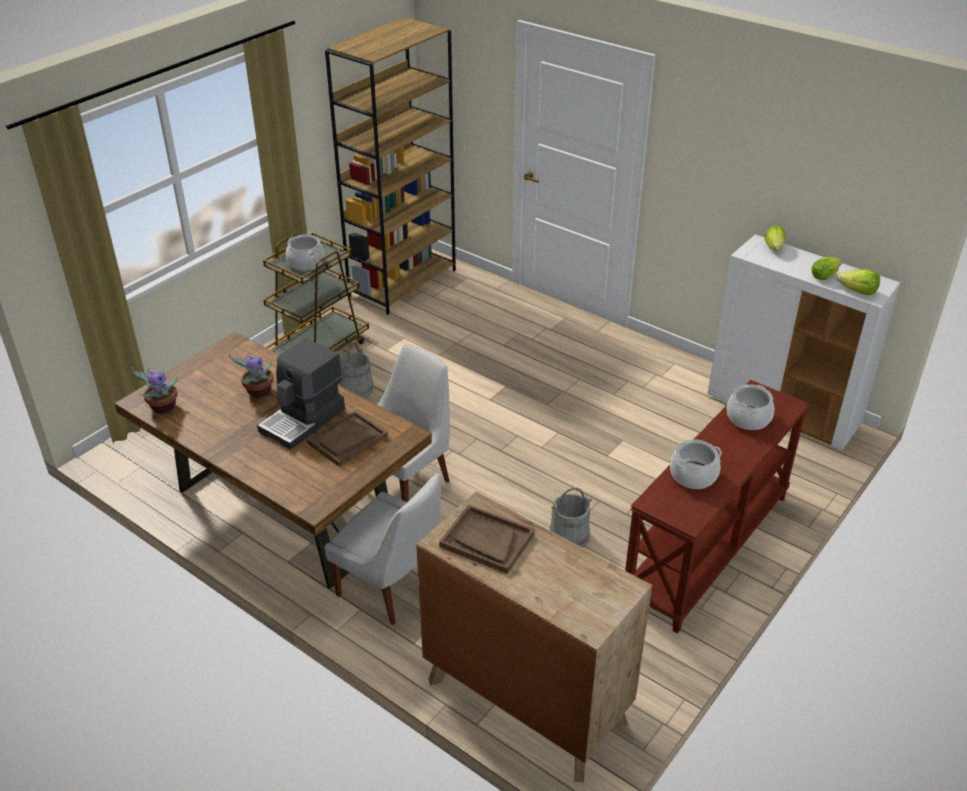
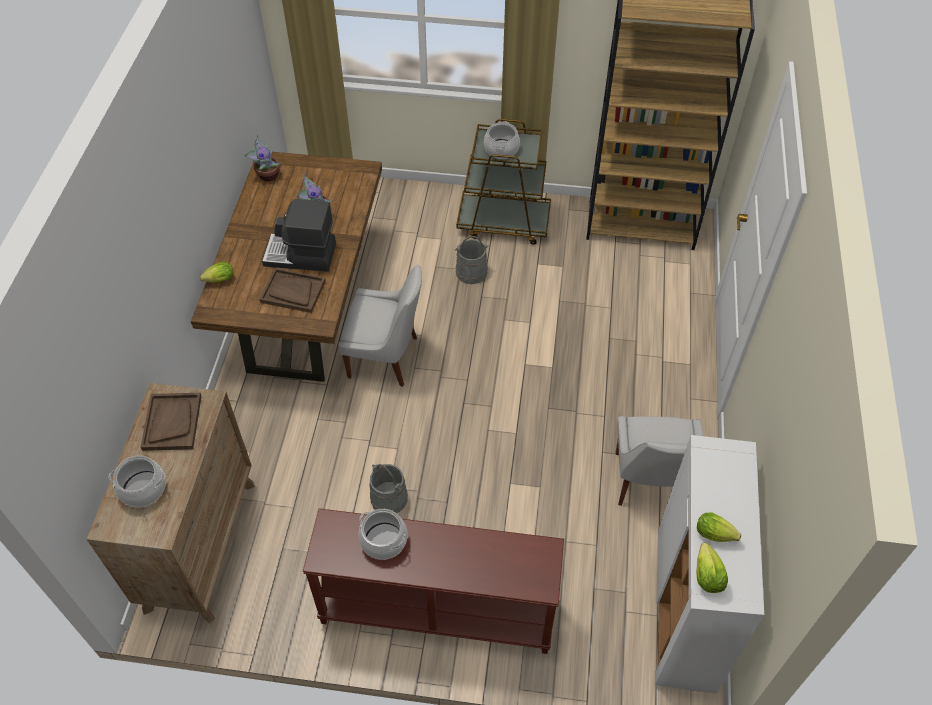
camera: 60 degrees right, 15 degrees up
white chair [324,473,441,625] -> white chair moved to [616,416,703,506]
cooking pot [727,384,774,430] -> cooking pot moved to [109,455,166,508]
lettuce [765,225,786,250] -> lettuce moved to [200,262,233,282]

